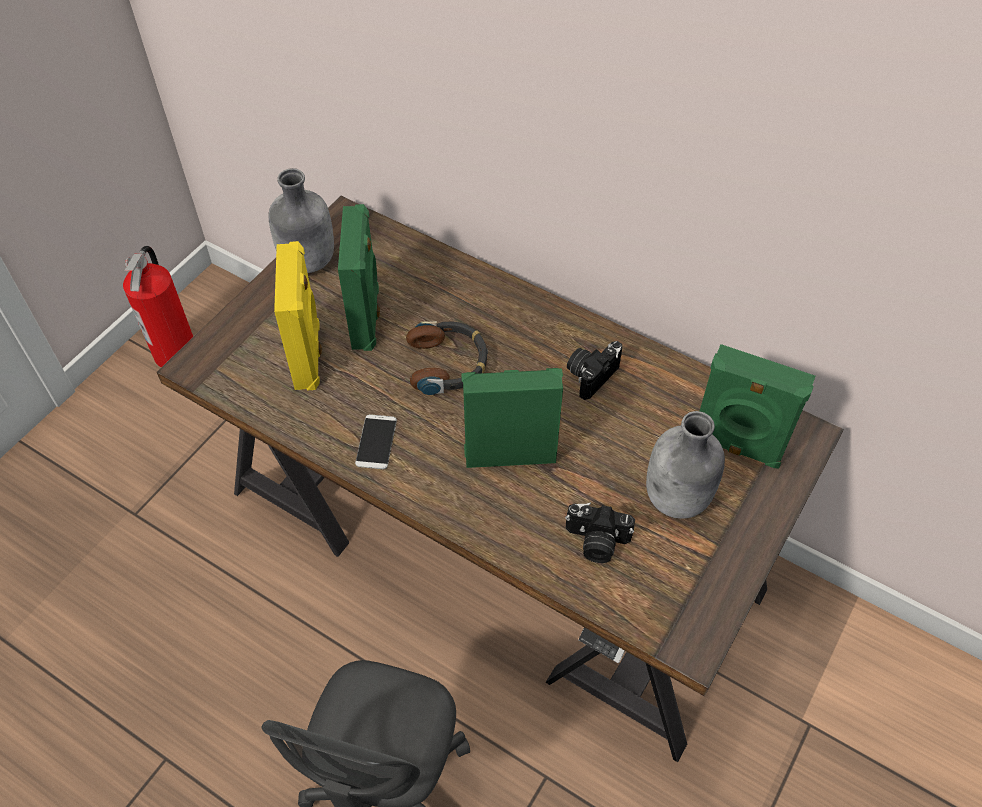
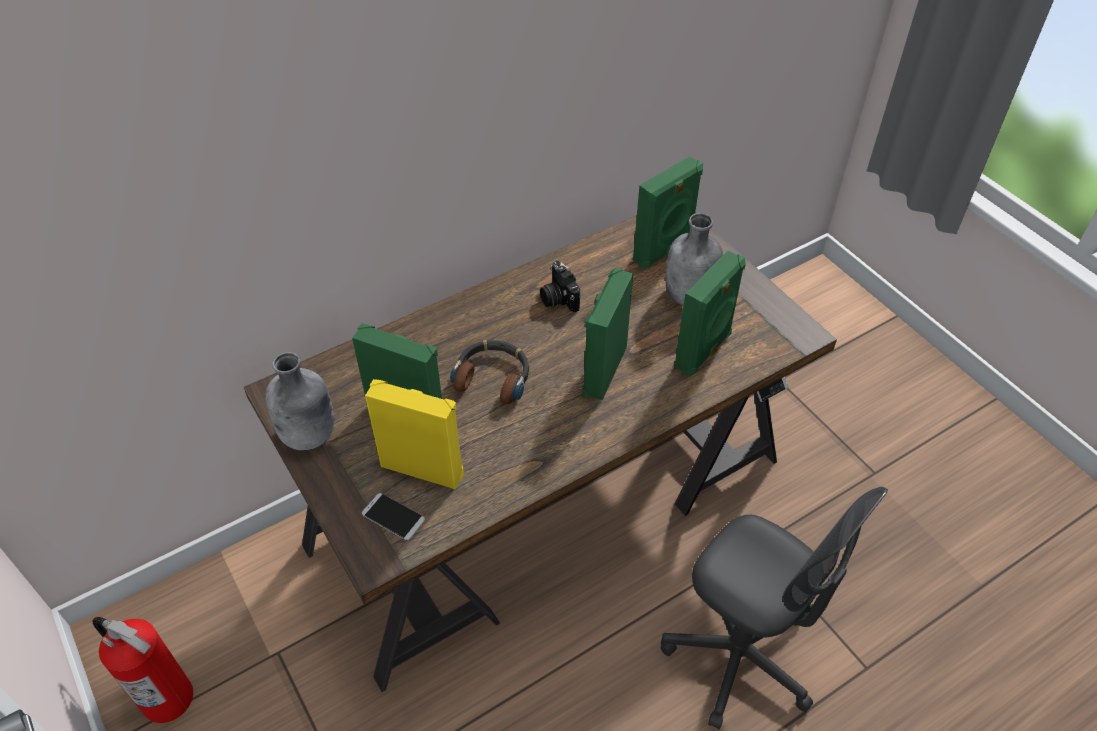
camera: 65 degrees left, 5 degrees down
phone [355,414,397,469] -> phone moved to [362,493,425,540]
camera [565,502,635,563] -> green speaker [675,250,746,376]

